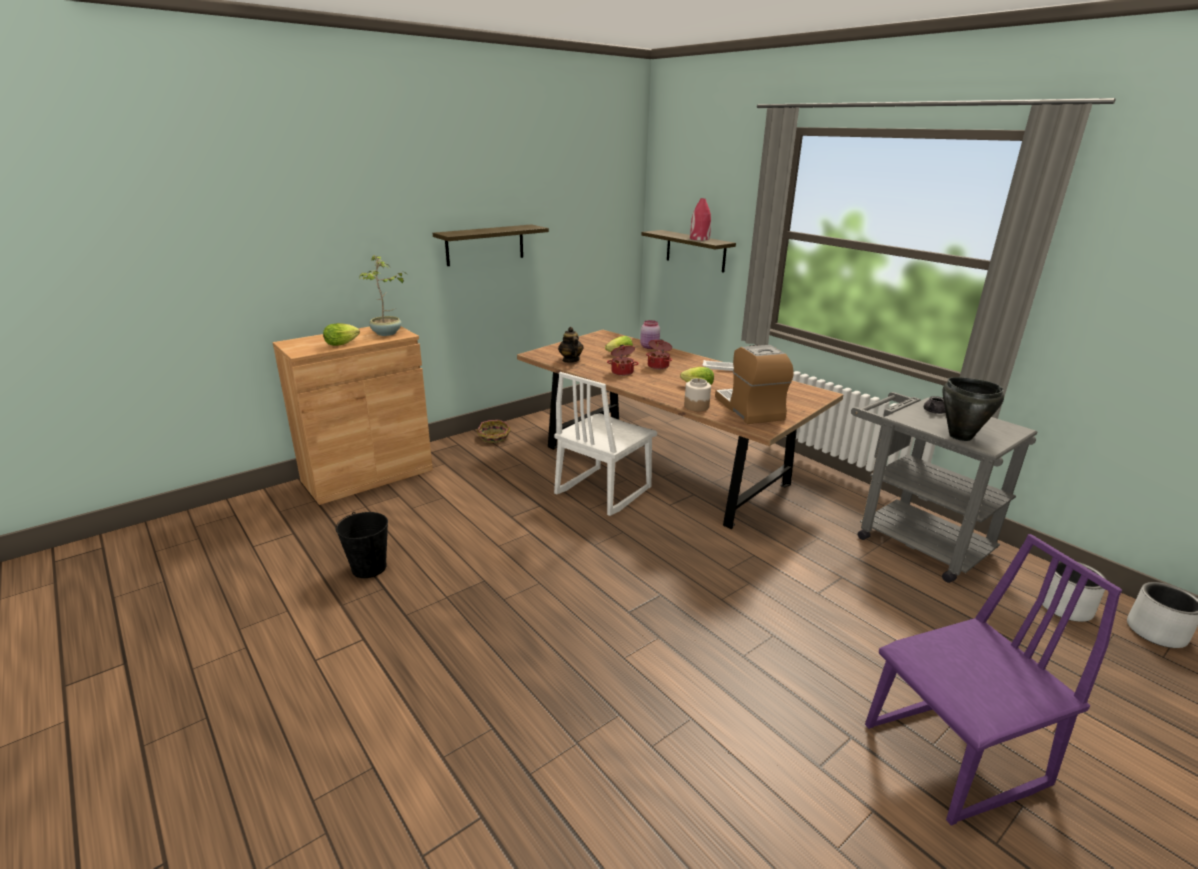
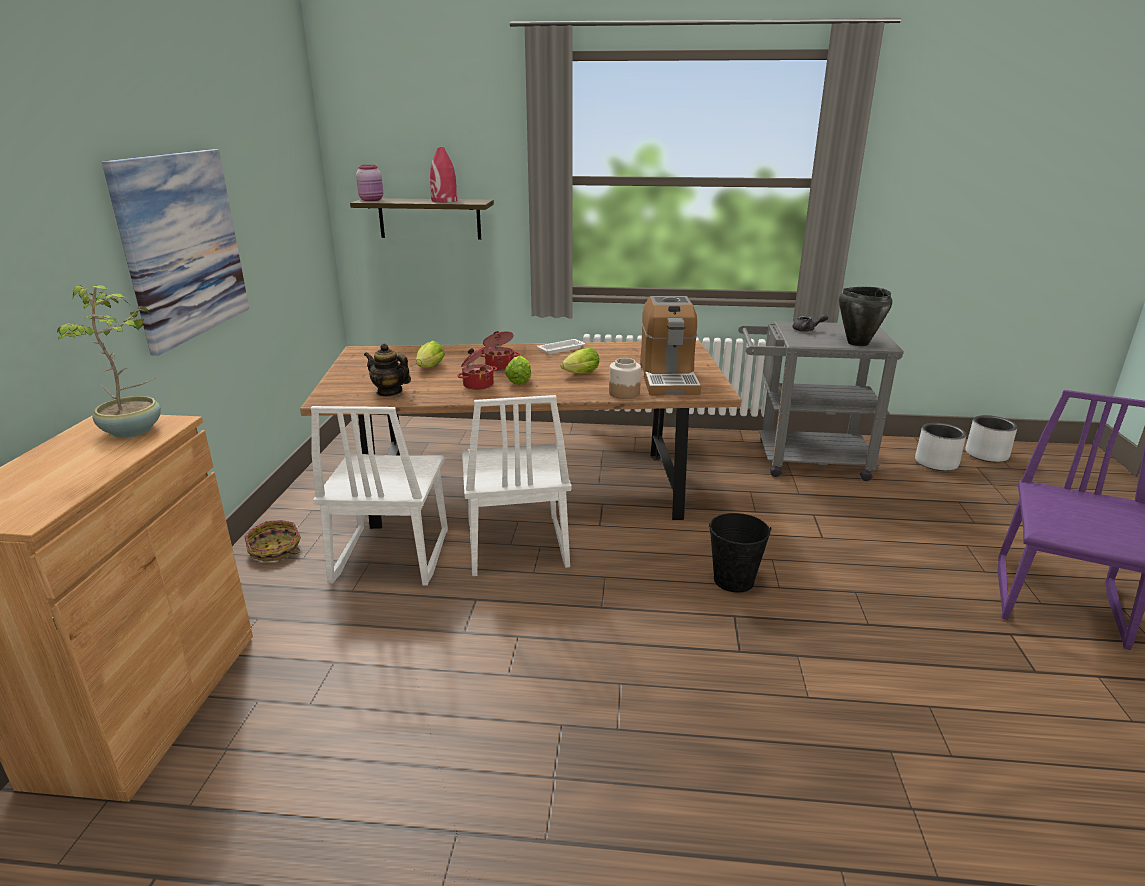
camera: 45 degrees left, 0 degrees up
lettuce [323,323,360,346] -> lettuce moved to [505,356,531,385]
black bucket [335,512,388,578] -> black bucket moved to [709,513,772,593]
shelf [433,224,549,266] -> picture [102,149,249,356]
pink jar [640,320,660,349] -> pink jar moved to [356,165,383,201]
coffee machine [715,345,794,424] -> coffee machine turned 120 degrees counterclockwise [640,296,701,395]
none -> white chair [311,406,448,586]

